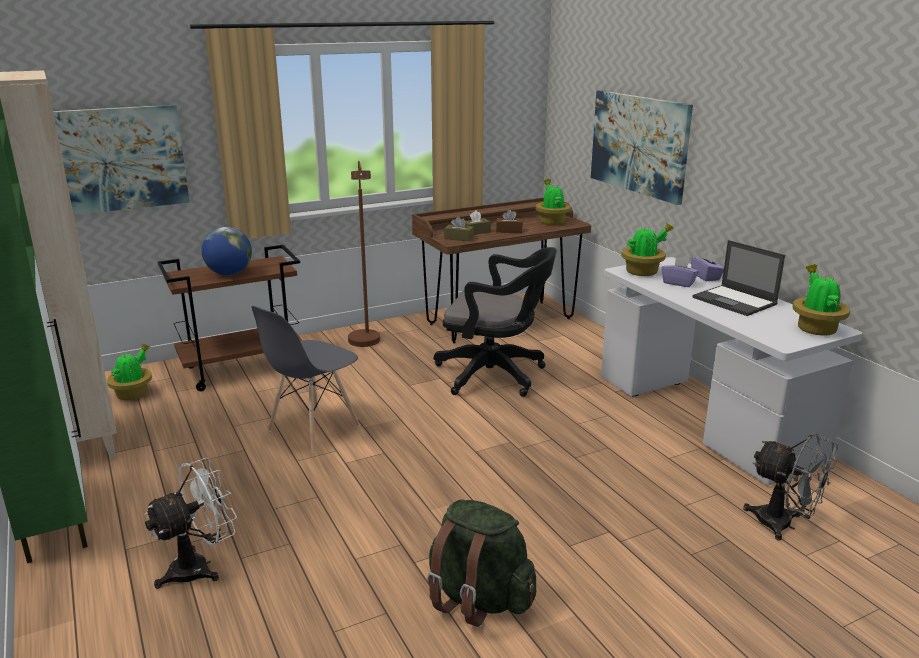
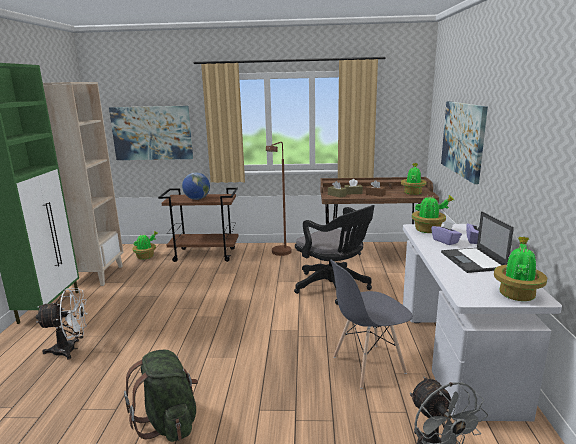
camera: 30 degrees right, 5 degrees down
grey chair [252,306,360,453] -> grey chair moved to [330,260,413,389]

